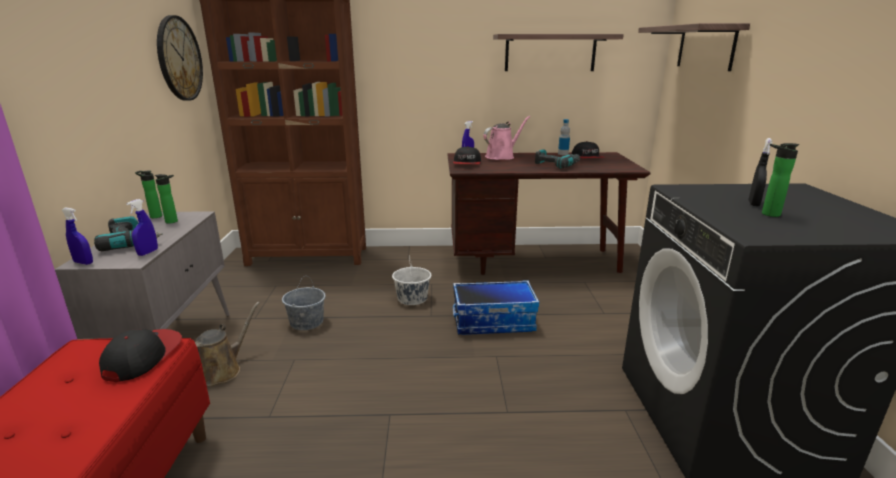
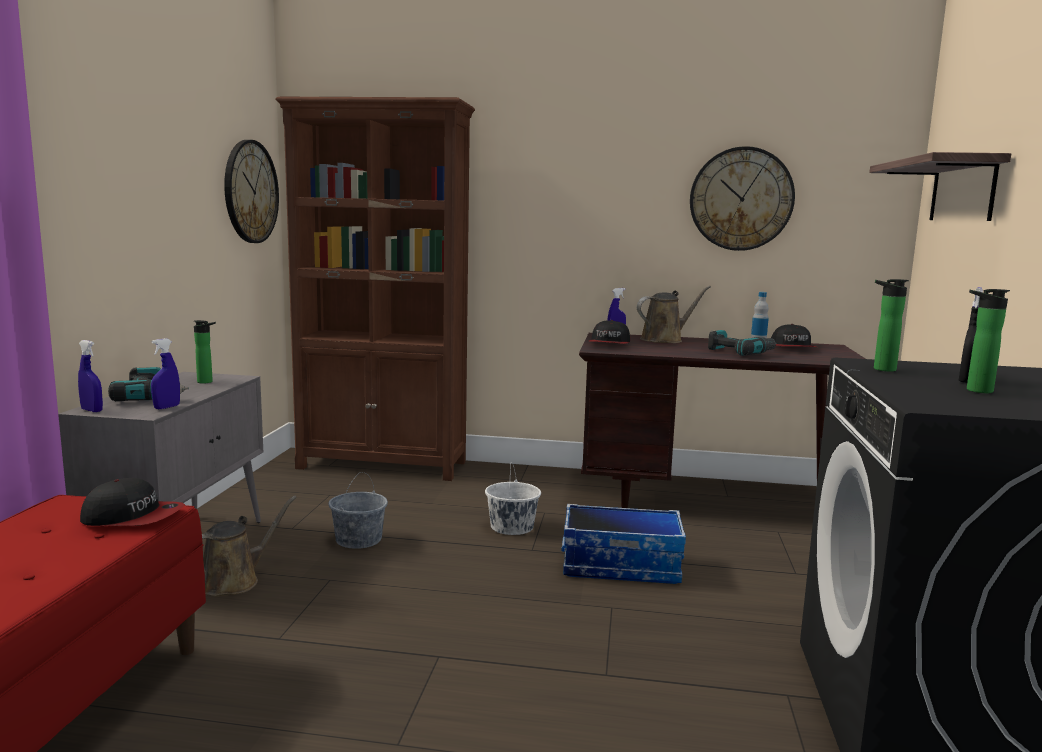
camera: 10 degrees right, 10 degrees down
cap [99,329,182,382] -> cap turned 75 degrees clockwise [80,478,185,526]
bottle [135,171,162,218] -> bottle moved to [874,279,909,372]
pink watering can [483,116,530,160] -> brown watering can [637,285,711,343]
shelf [493,34,624,71] -> wall clock [690,146,795,251]

